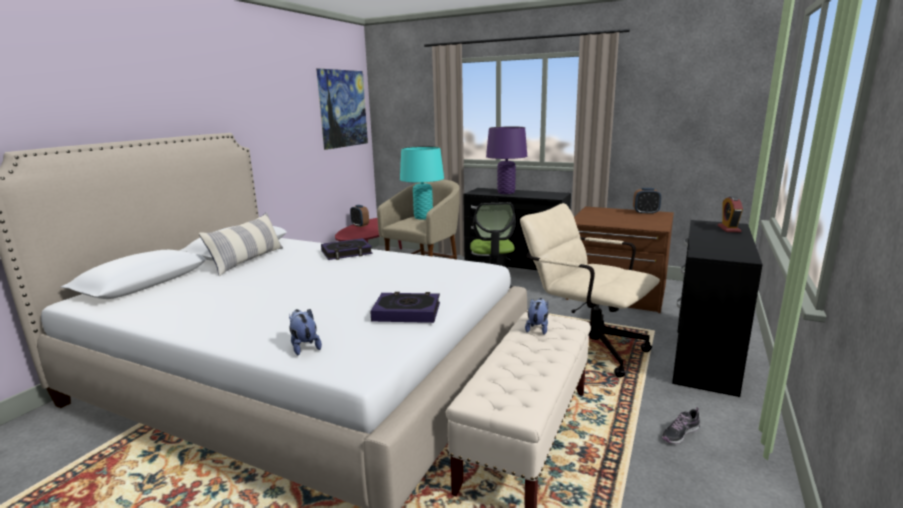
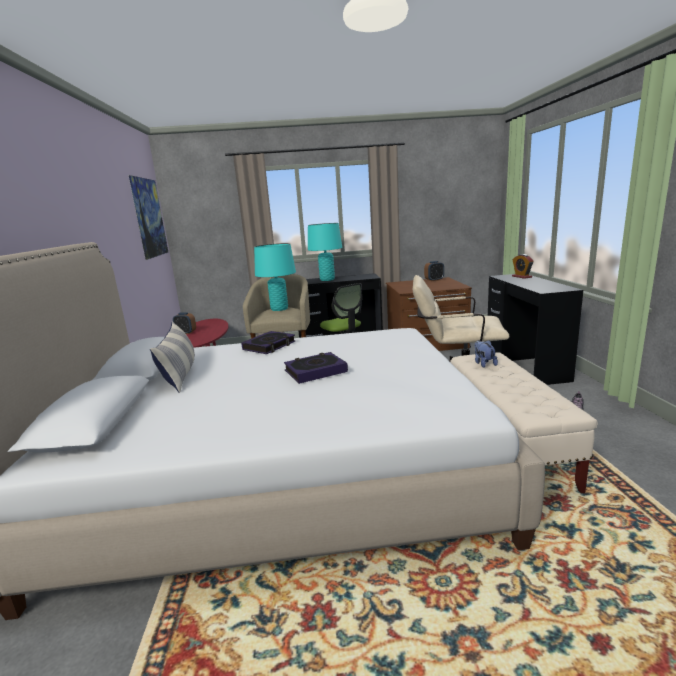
camera: 30 degrees left, 0 degrees up
plush toy [289,309,322,355] -> none
book [370,292,440,323] -> book moved to [284,352,348,384]
purple table lamp [486,127,527,194] -> turquoise table lamp [308,223,343,281]

